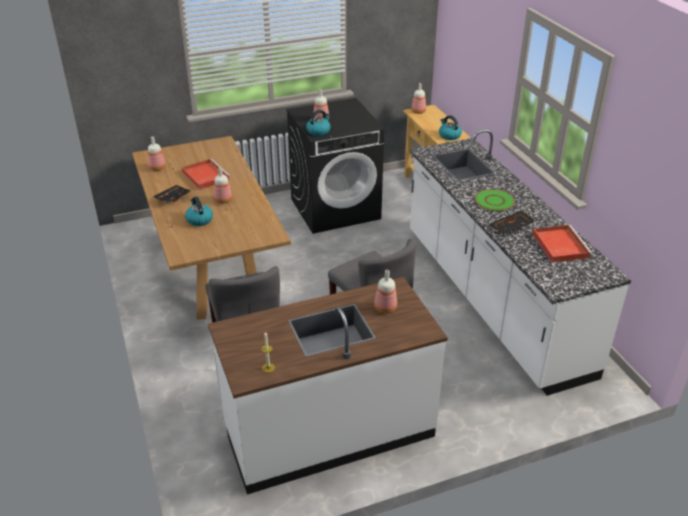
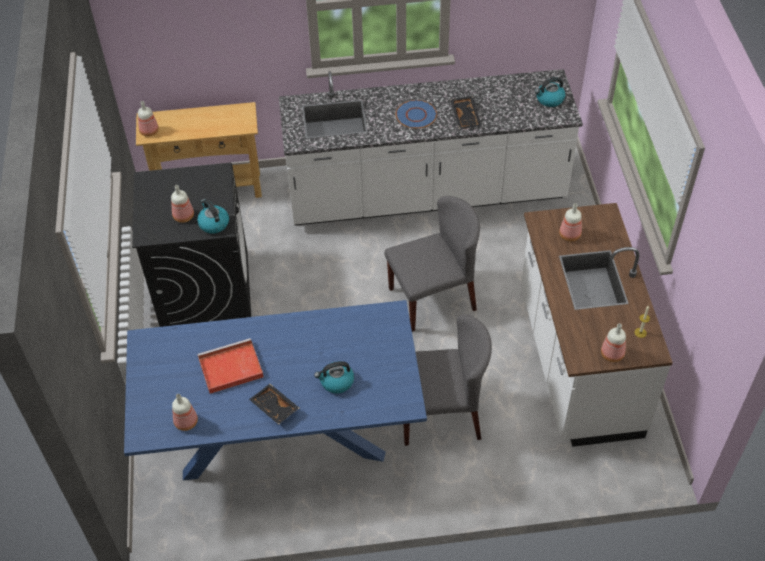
camera: 75 degrees left, 15 degrees up
brown dining table [132,136,291,320] -> blue dining table [124,300,427,480]
bottle [214,167,232,204] -> bottle moved to [601,324,626,362]
kettle [439,115,462,140] -> kettle moved to [535,77,565,107]
green plate [475,189,515,211] -> blue plate [396,100,437,129]
red tray [532,225,592,263] -> none

